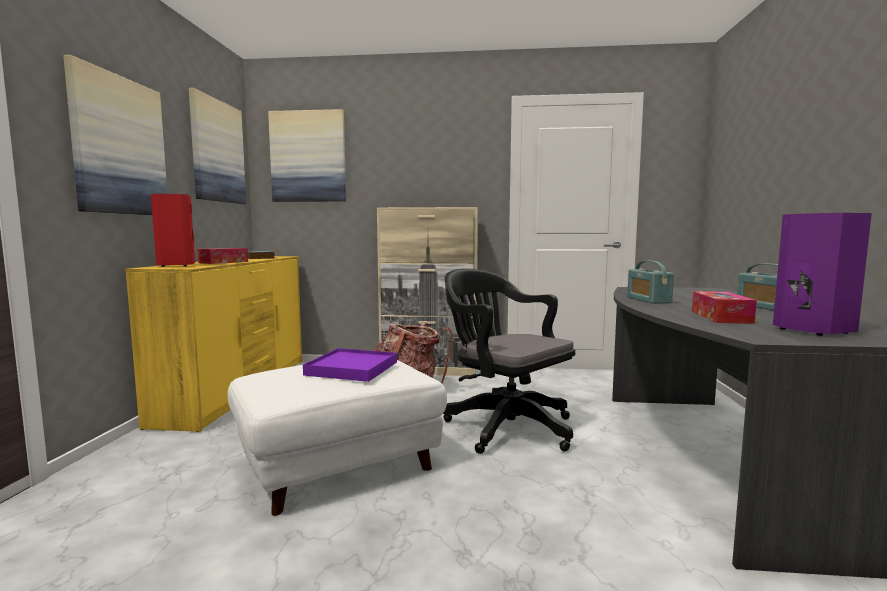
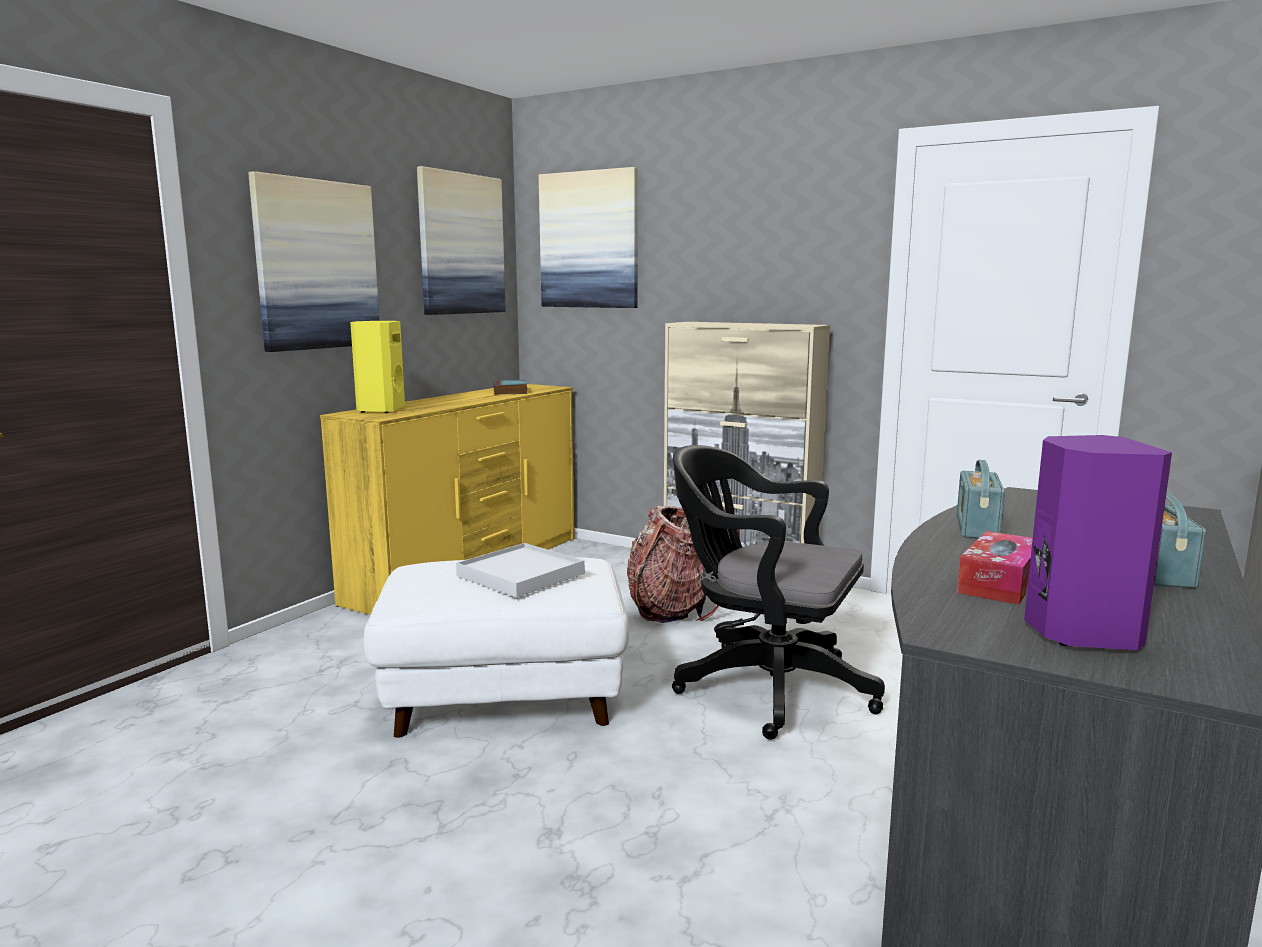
camera: 25 degrees right, 5 degrees up
red speaker [151,194,195,267] -> yellow speaker [350,321,405,413]
tissue box [197,248,248,264] -> none
purple tray [303,348,397,382] -> white tray [456,543,585,598]
black office chair [443,269,575,454] -> black office chair turned 45 degrees counterclockwise [672,445,885,740]

